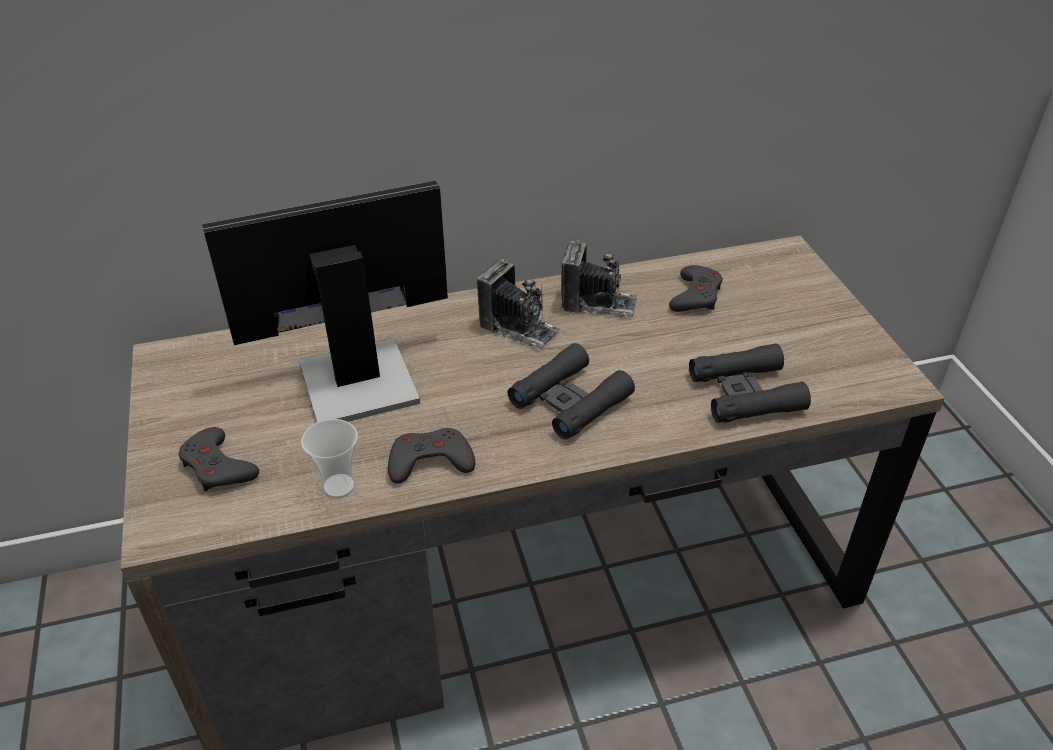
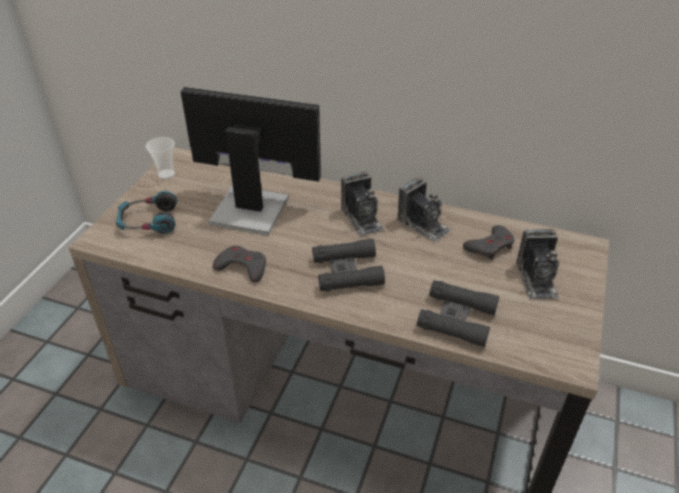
camera: 35 degrees right, 0 degrees up
grey game controller [178,427,259,491] -> headphones [116,191,177,234]
cup [301,419,358,499] -> cup moved to [146,137,175,179]
none -> camera [516,229,560,299]

